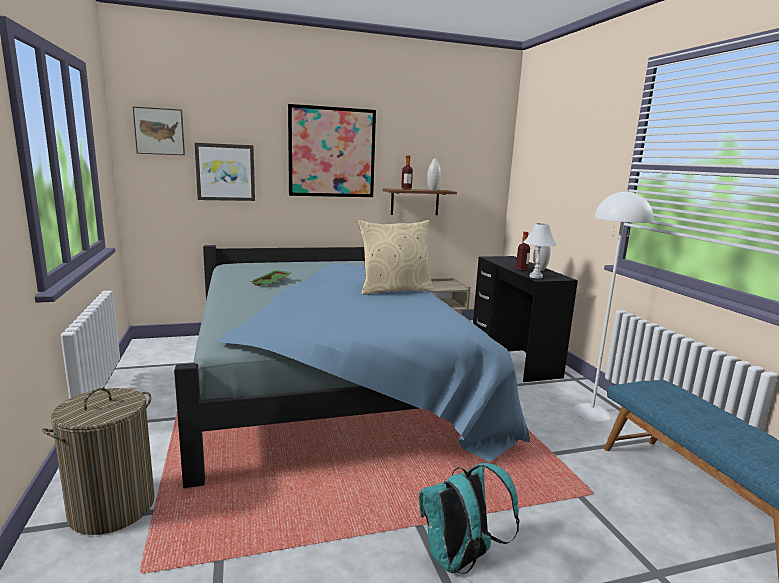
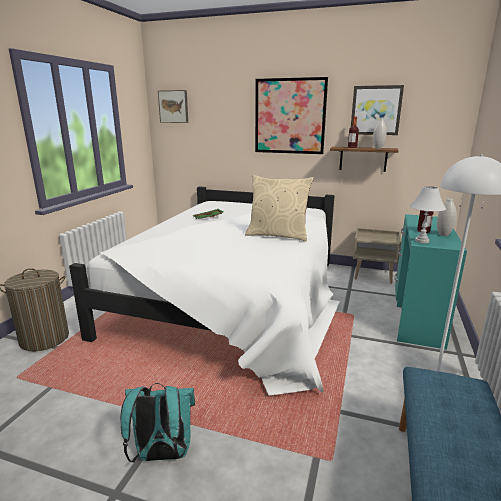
camera: 35 degrees right, 5 degrees up
blue bed [174,245,530,488] -> white bed [69,187,340,396]
picture [194,143,255,201] -> picture moved to [351,85,404,135]
black desk [473,256,578,382] -> turquoise desk [395,214,467,350]

